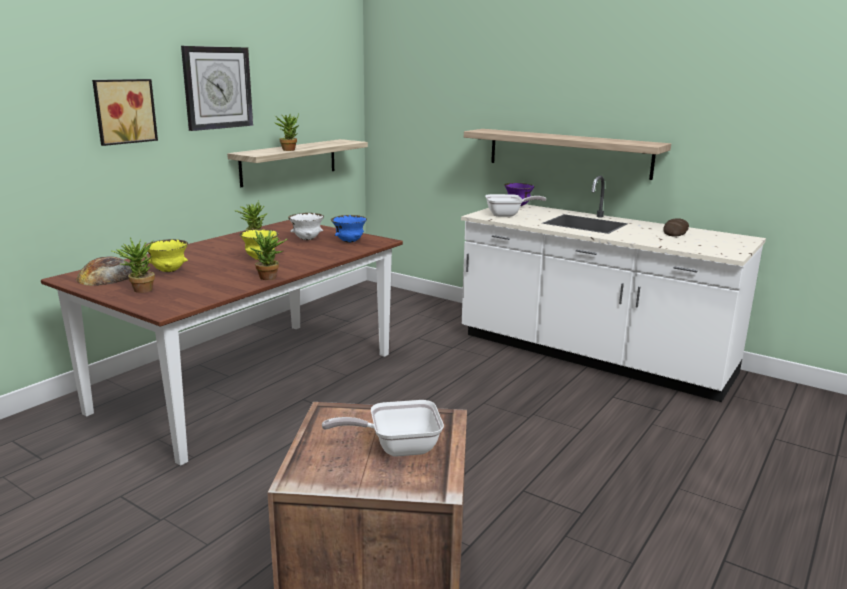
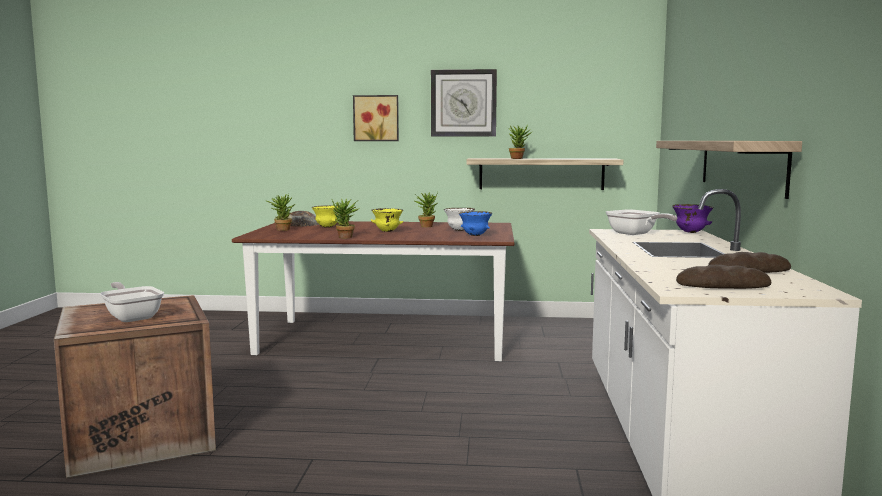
camera: 60 degrees right, 10 degrees down
none -> bread [676,265,771,289]

